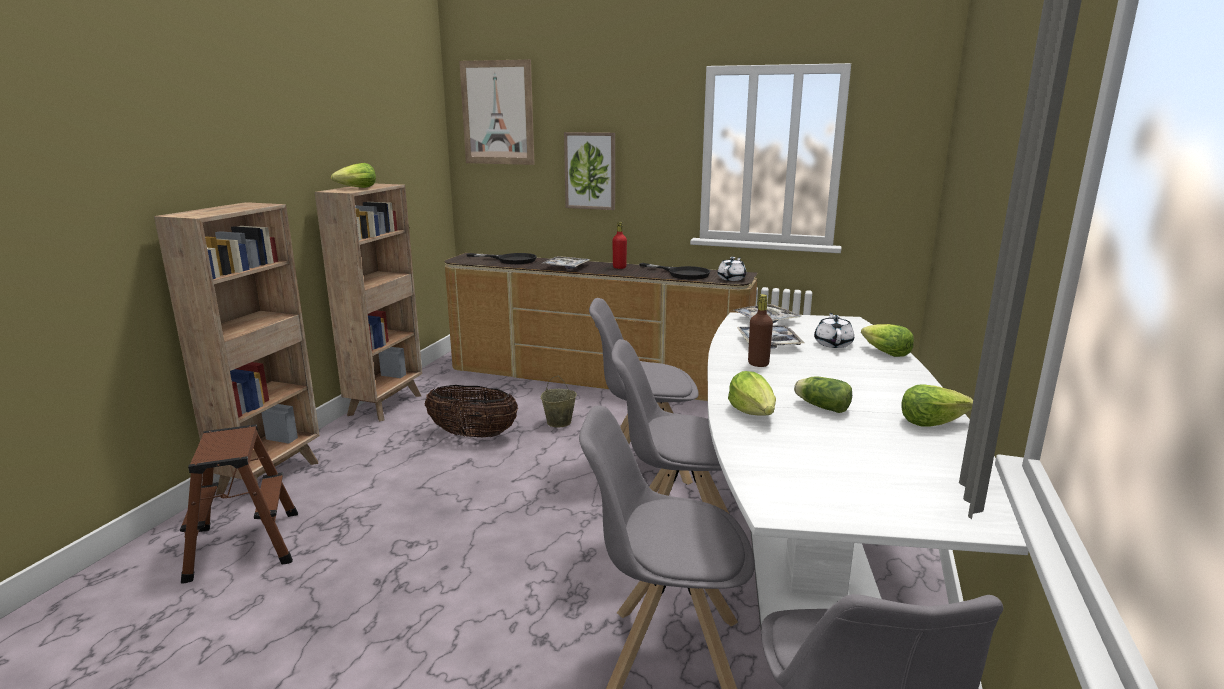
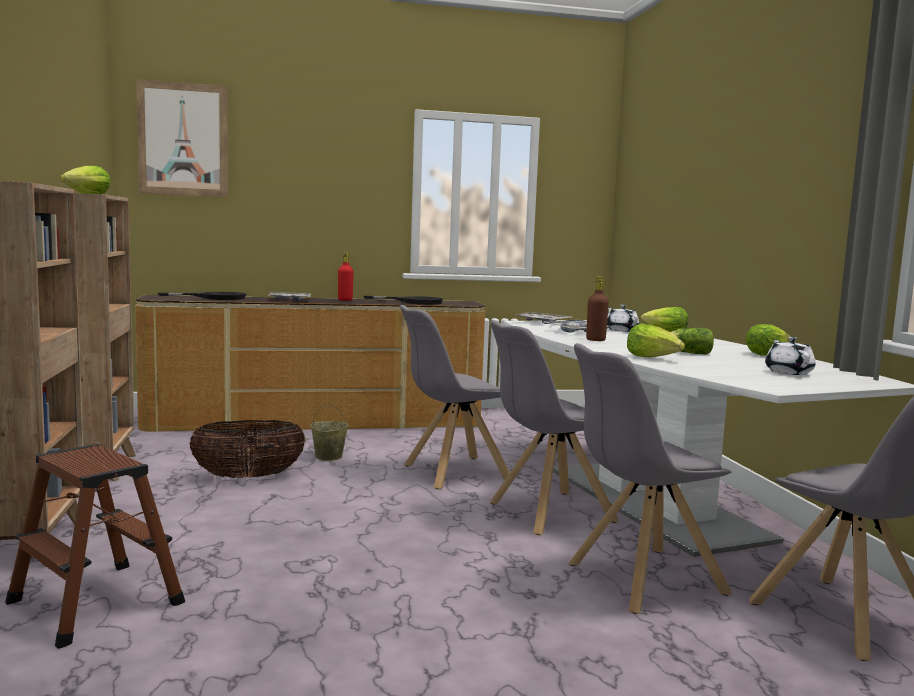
camera: 30 degrees left, 10 degrees down
picture [564,132,615,210] -> none
white teapot [717,257,746,281] -> white teapot moved to [765,337,815,375]

